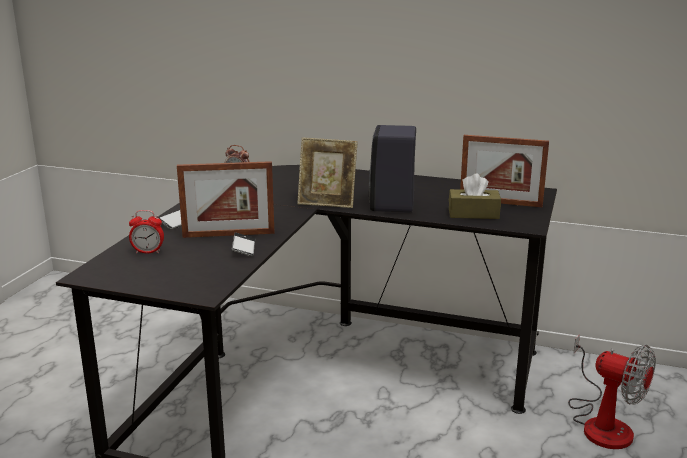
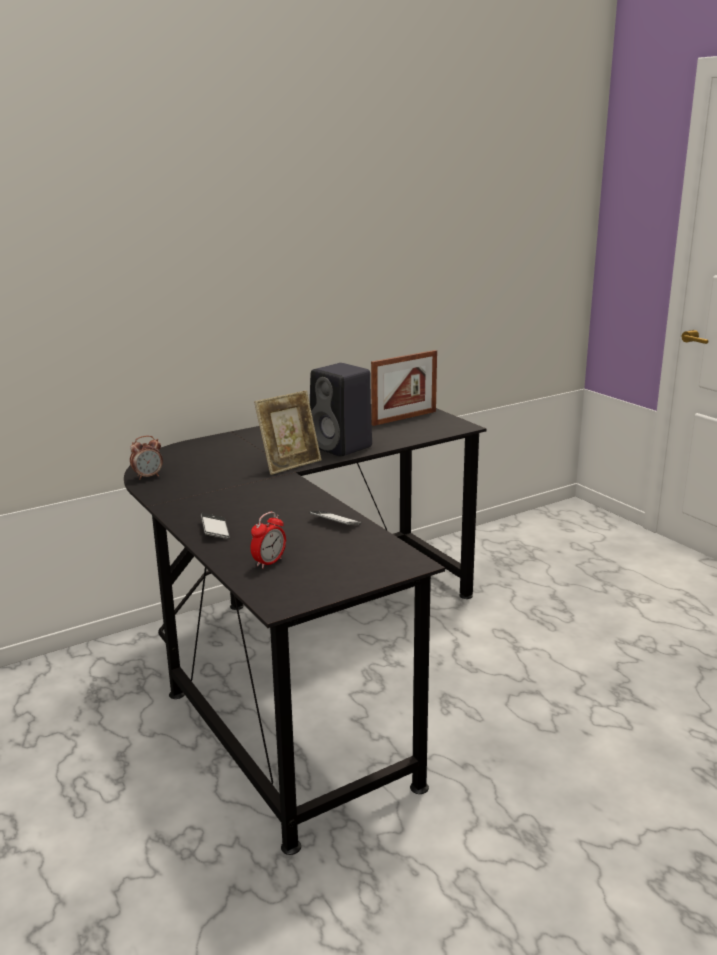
camera: 50 degrees left, 0 degrees up
picture frame [177,161,275,238] -> none
brown tissue box [449,173,501,219] -> none
fan [568,335,656,449] -> none

